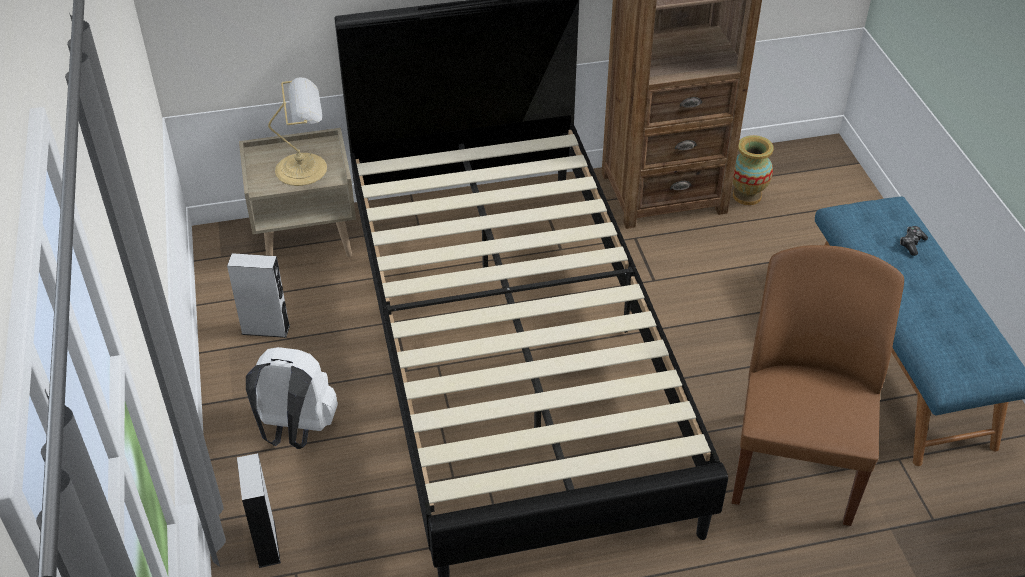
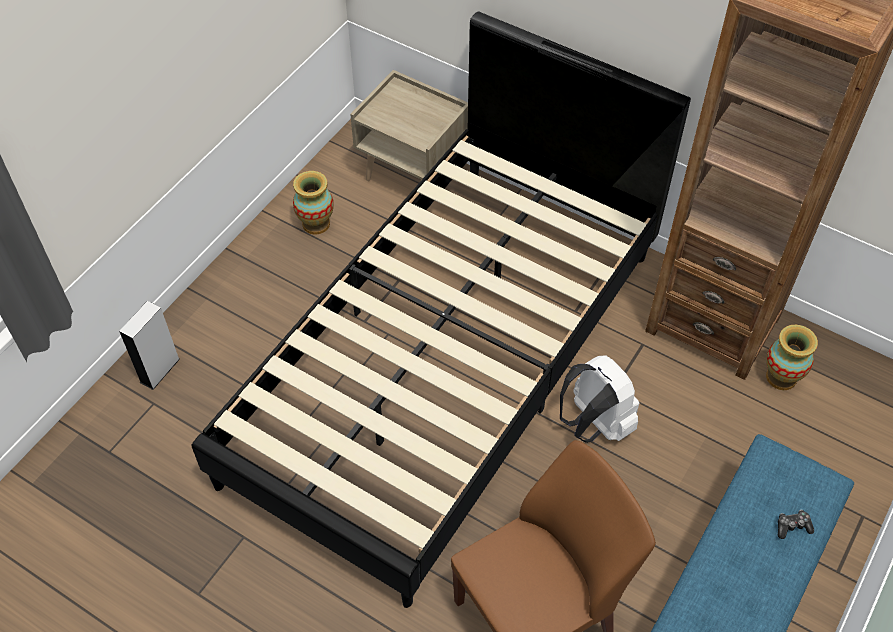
camera: 45 degrees right, 10 degrees up
grey speaker [227,253,290,338] -> vase [293,171,334,234]
white backpack [246,347,338,449] -> white backpack moved to [560,356,639,443]
table lamp [268,77,327,186] -> none

